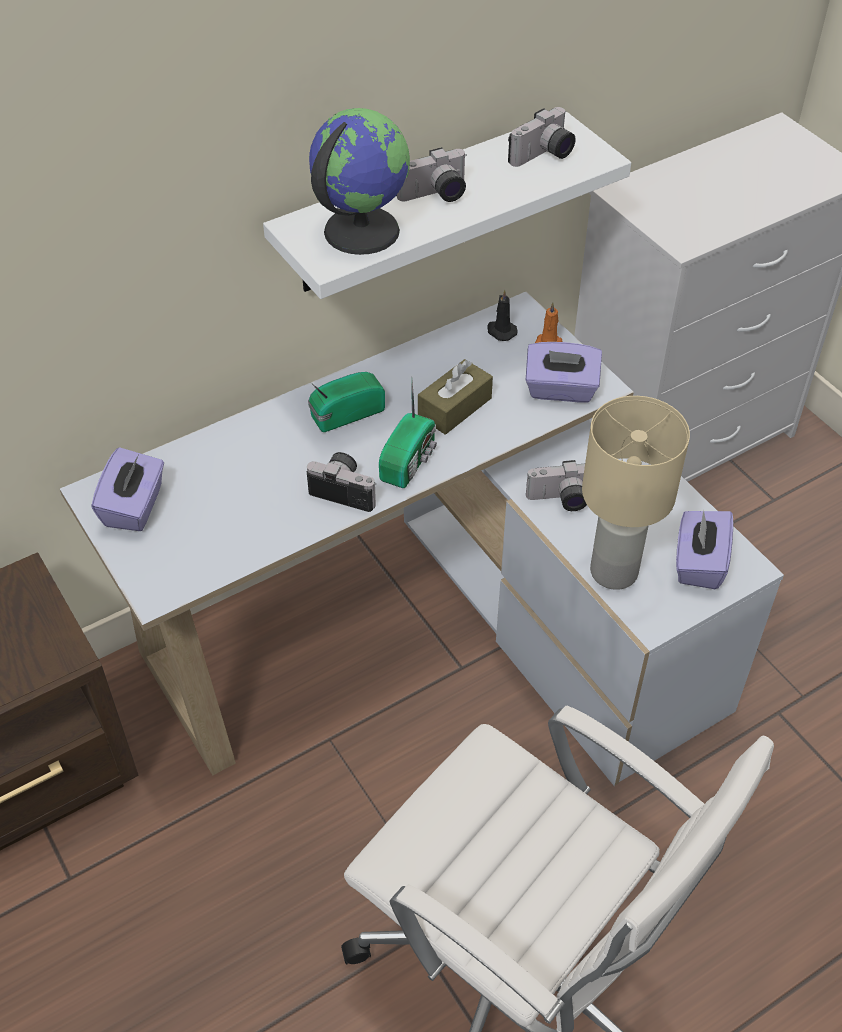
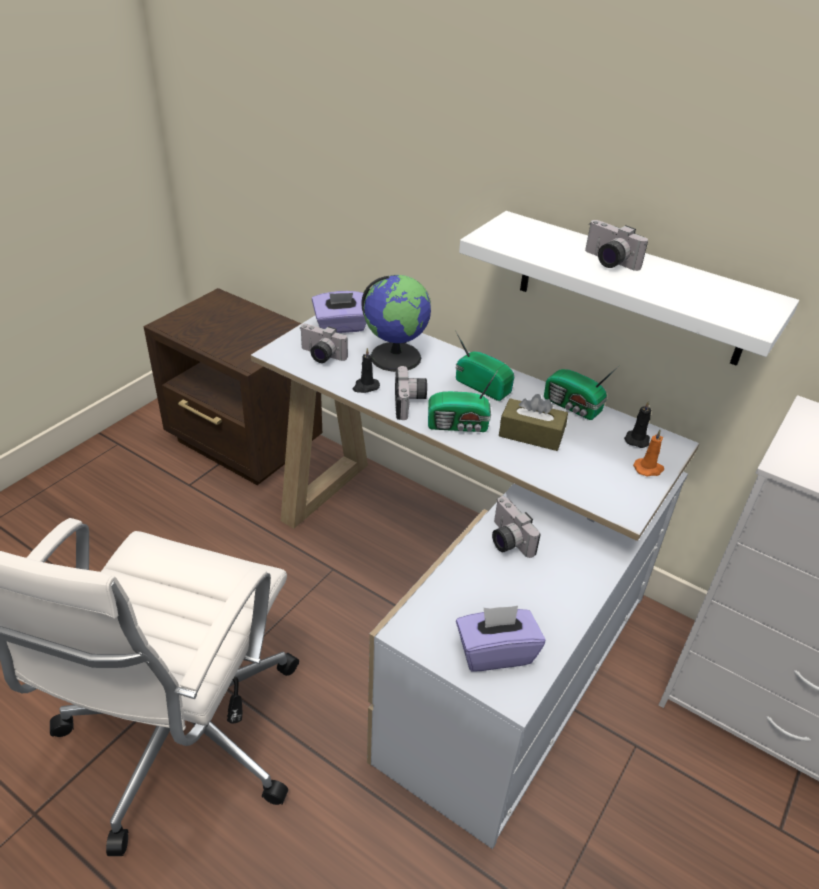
camera: 65 degrees right, 10 degrees down
globe [308,108,410,255] -> globe moved to [361,275,431,372]
camera [508,107,576,167] -> camera moved to [300,324,348,363]
purple tissue box [526,342,602,403] -> none
beige table lamp [582,396,690,590] -> none
none -> black candle [353,348,380,393]
none -> radio [544,365,620,420]

